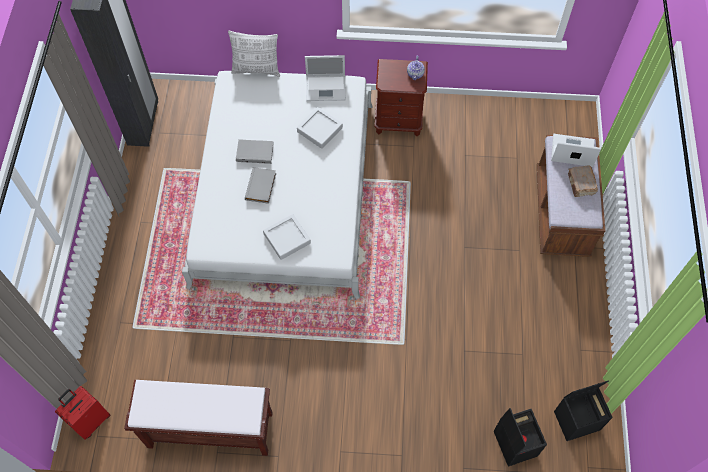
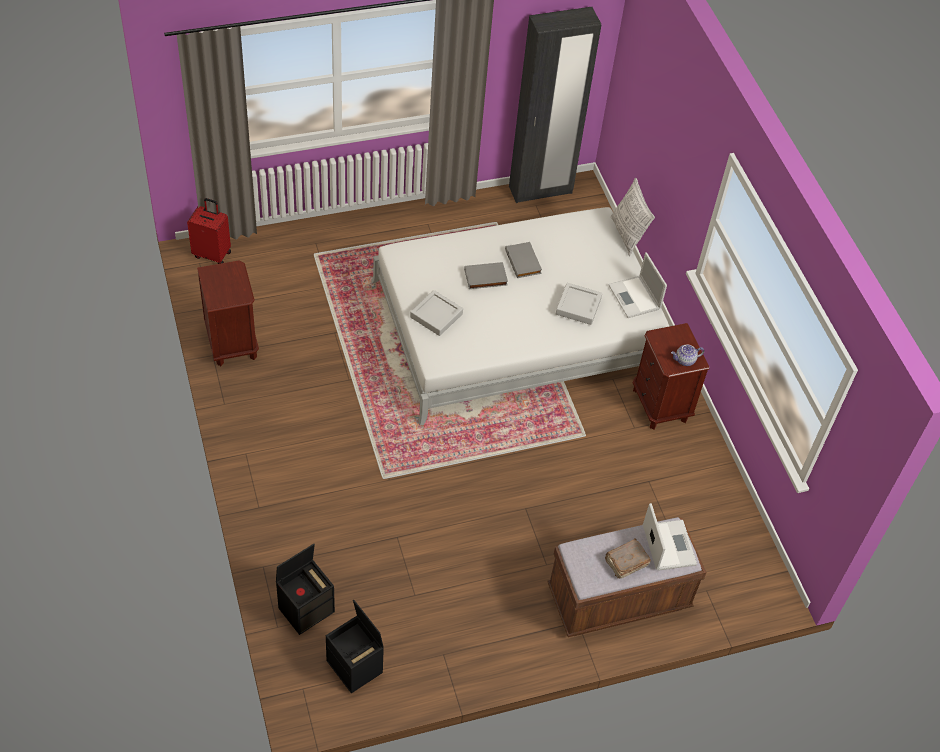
camera: 65 degrees right, 10 degrees down
brown bench [124,380,273,456] -> brown nightstand [197,260,259,366]

